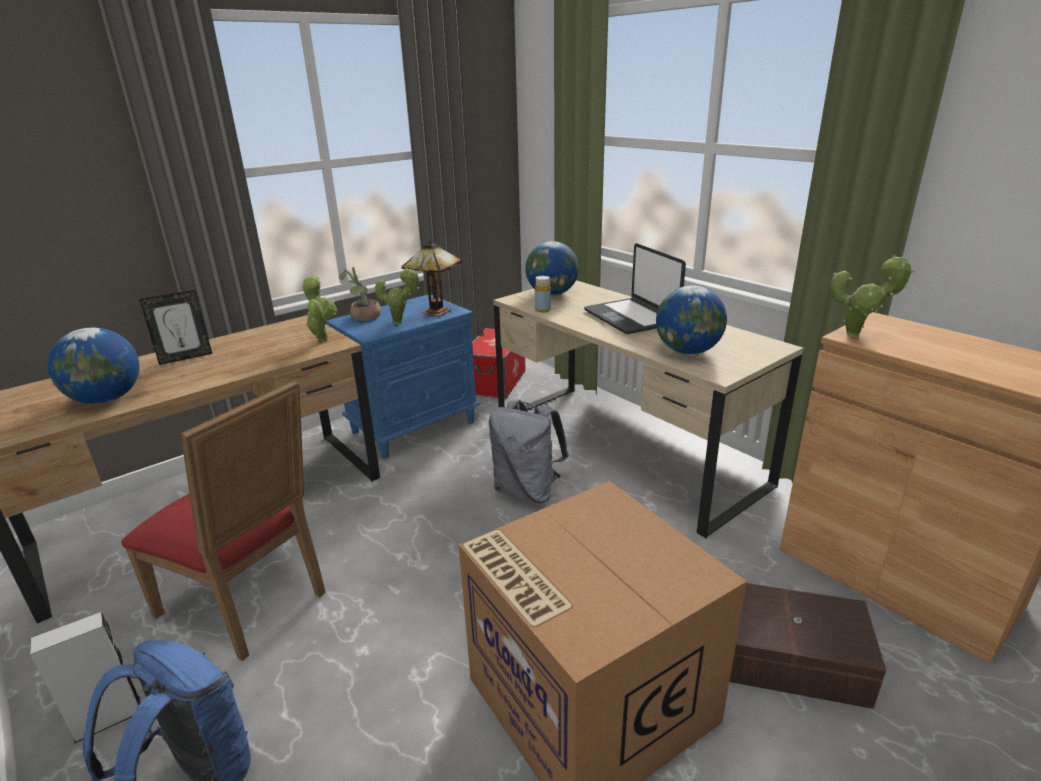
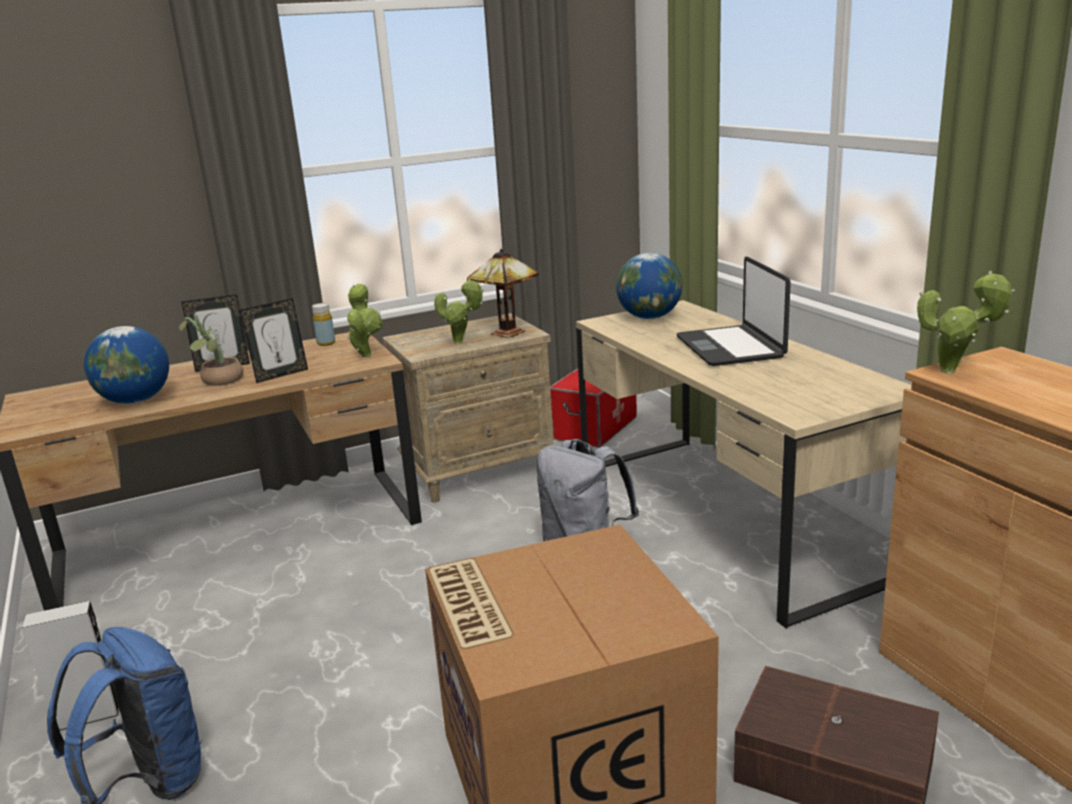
camera: 15 degrees right, 5 degrees down
red chair [121,380,326,661] -> none
blue nightstand [326,295,481,459] -> beige nightstand [383,313,554,503]
potted plant [339,267,381,321] -> potted plant moved to [179,314,243,386]
yellow bottle [535,276,551,313] -> yellow bottle moved to [312,303,335,346]
globe [656,285,727,355] -> none
none -> picture frame [240,298,308,383]

